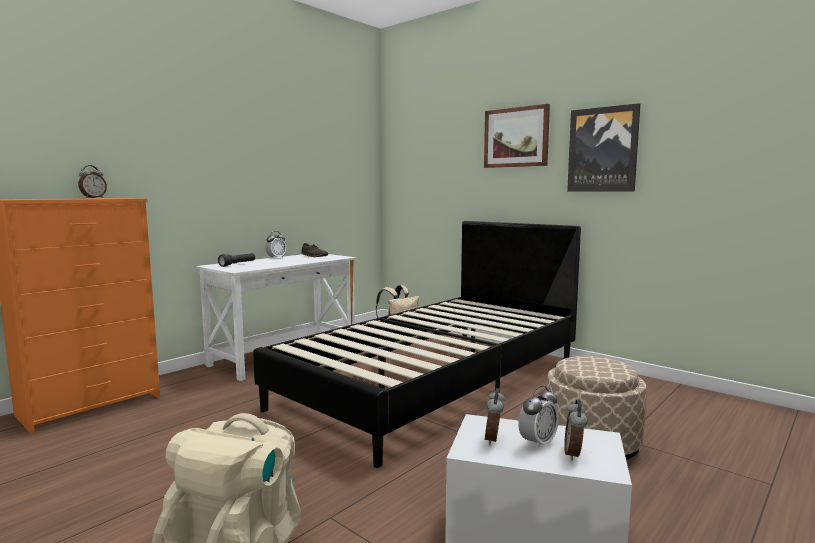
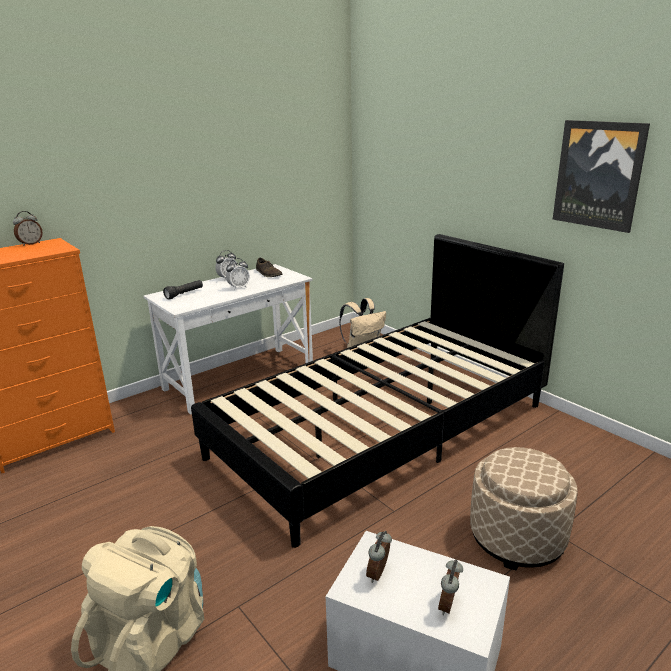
camera: 10 degrees right, 15 degrees up
picture [484,104,550,168] -> none
alarm clock [518,385,559,450] -> alarm clock moved to [226,258,250,290]

